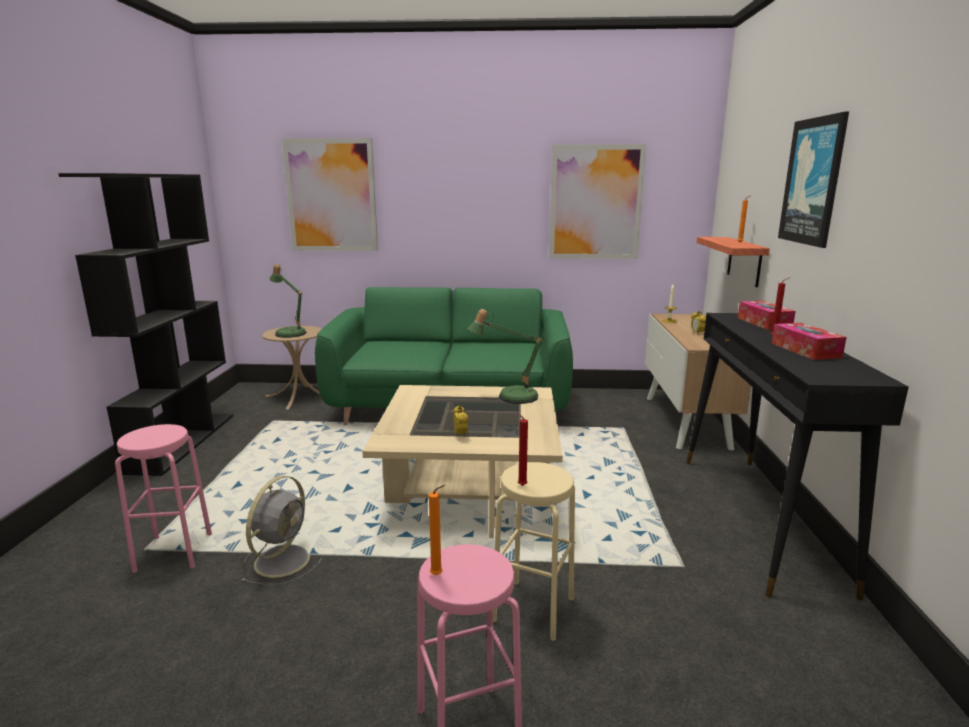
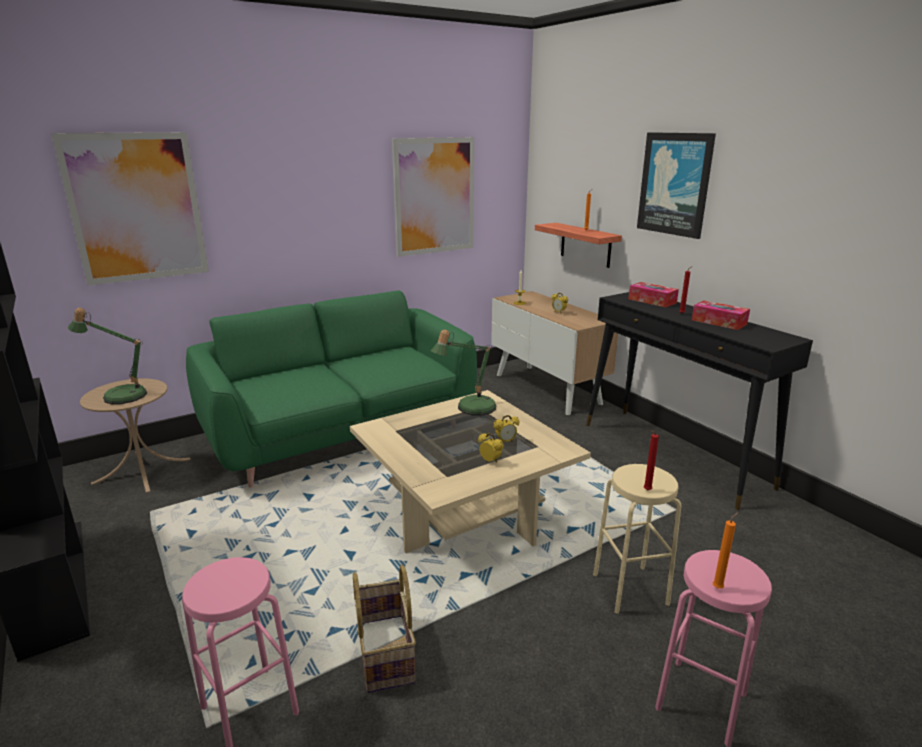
camera: 35 degrees left, 5 degrees up
grey fan [240,476,324,585] -> basket [353,565,416,693]
none -> alarm clock [493,415,519,442]

